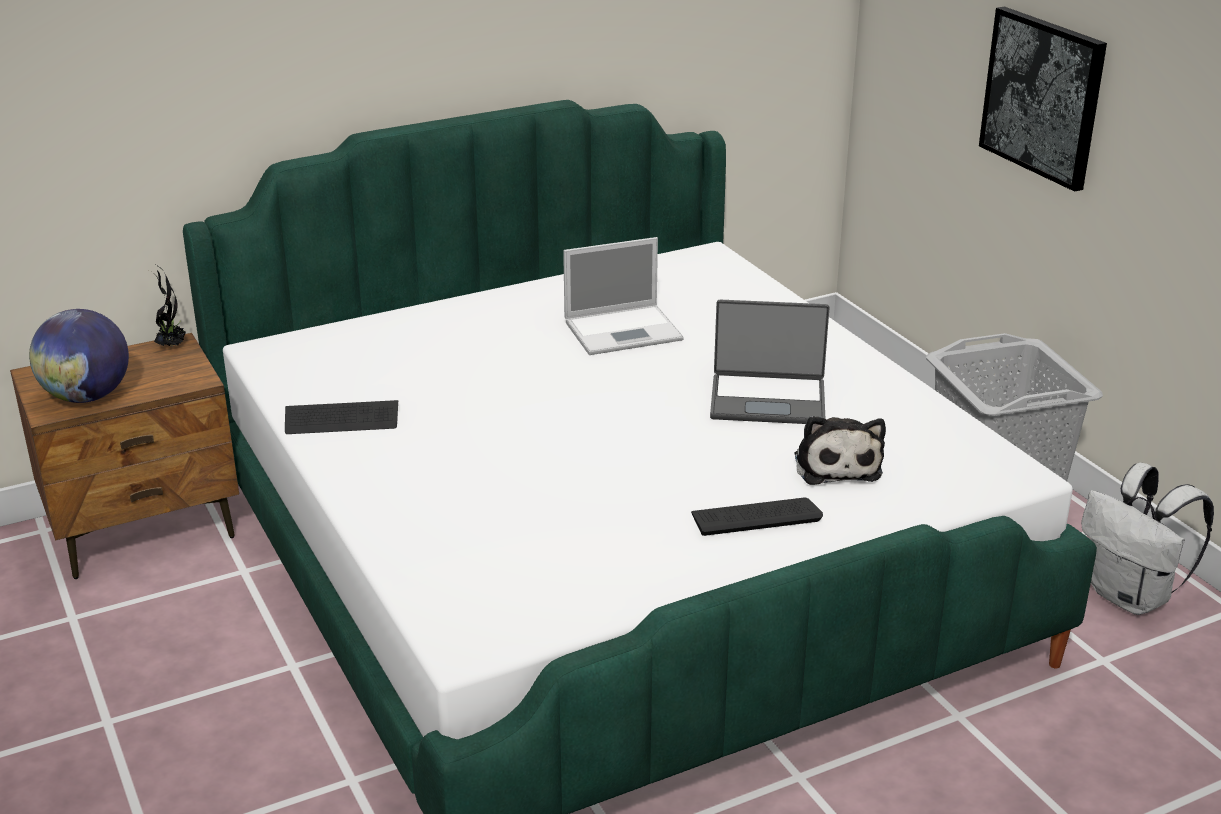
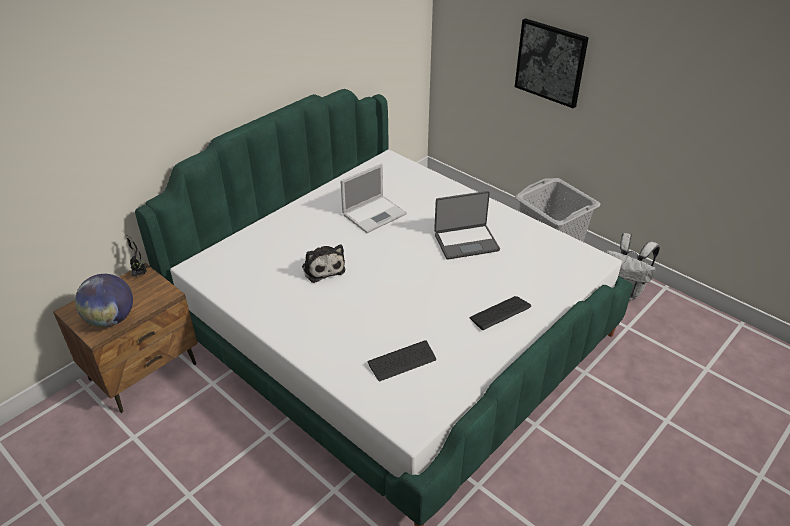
camera: 20 degrees left, 10 degrees up
keyboard [285,400,398,434] -> keyboard moved to [367,340,436,381]
plush toy [795,416,886,485] -> plush toy moved to [302,244,345,283]

